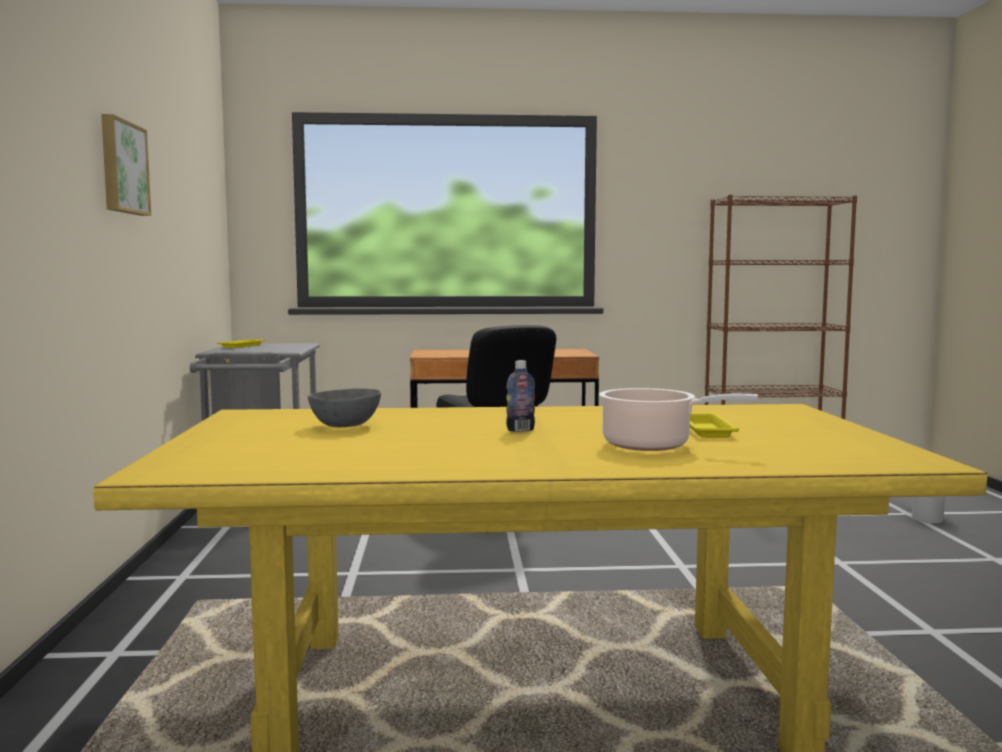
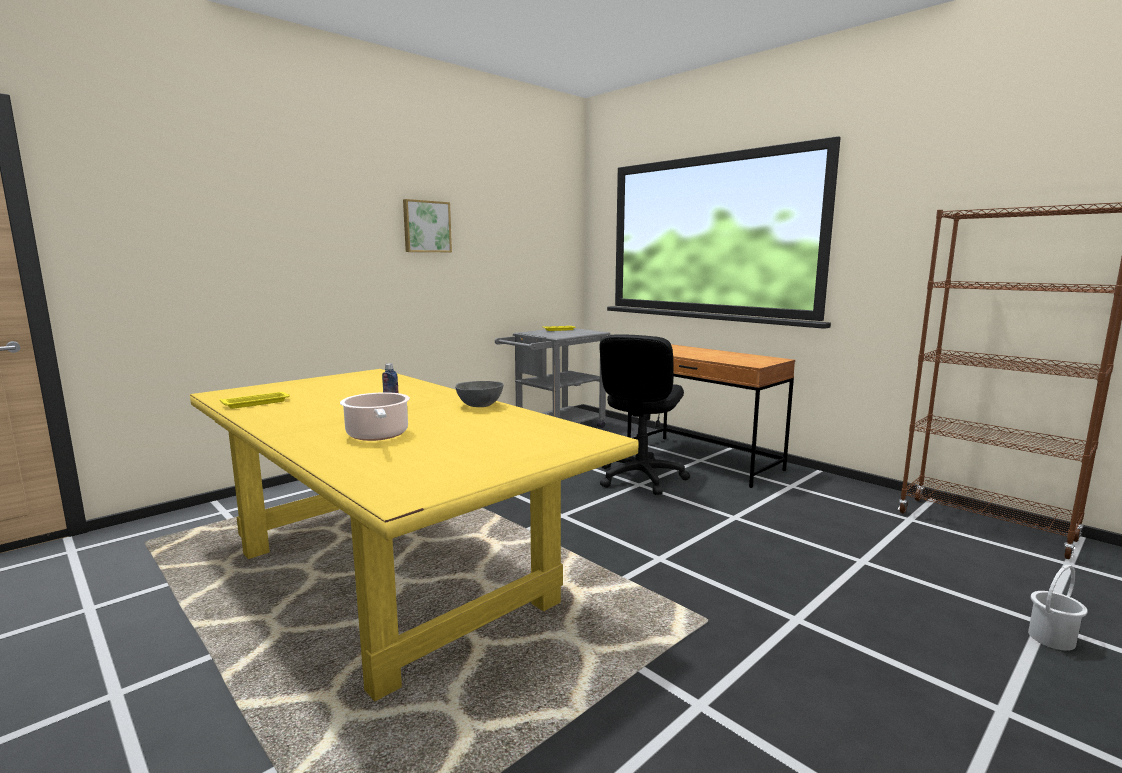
camera: 50 degrees right, 5 degrees up
grey bowl [308,388,381,427] -> grey bowl moved to [455,381,504,407]
yellow tray [690,413,739,438] -> yellow tray moved to [220,392,290,409]

